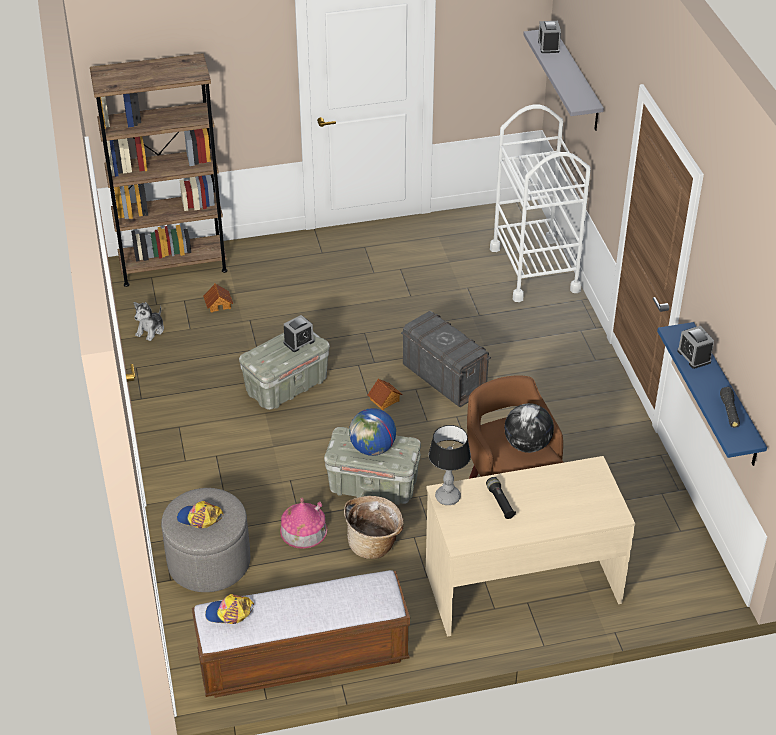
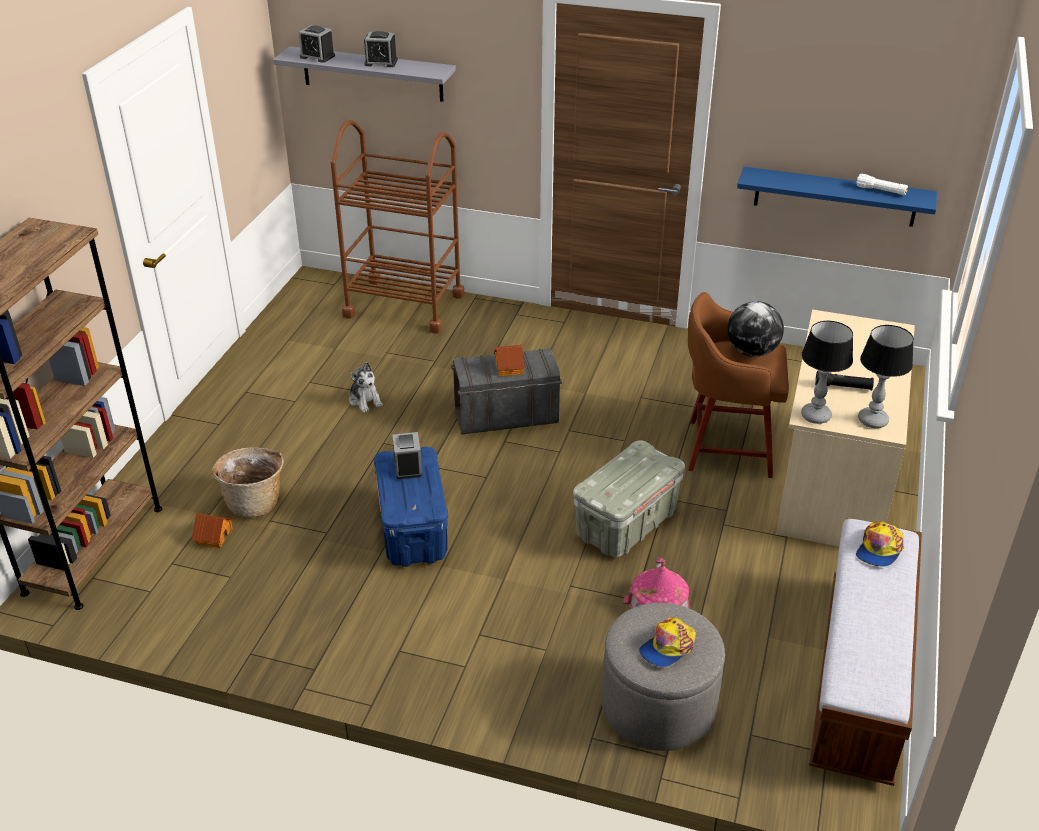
camera: 60 degrees left, 5 degrees down
plush toy [134,302,164,341] -> plush toy moved to [349,362,383,413]
cap [205,594,254,624] -> cap moved to [856,521,904,567]
grey storage box [239,332,330,410] -> blue storage box [374,447,448,567]
basket [344,496,404,559] -> basket moved to [212,447,284,517]
globe [349,408,396,456] -> none
toy house [368,379,403,410] -> toy house moved to [494,345,525,376]
white cart [490,105,591,302] -> brown cart [331,120,464,334]
alarm clock [677,326,714,369] -> alarm clock moved to [364,31,398,67]
black flashlight [720,387,740,428] -> white flashlight [856,174,908,195]
none -> table lamp [858,325,914,428]

